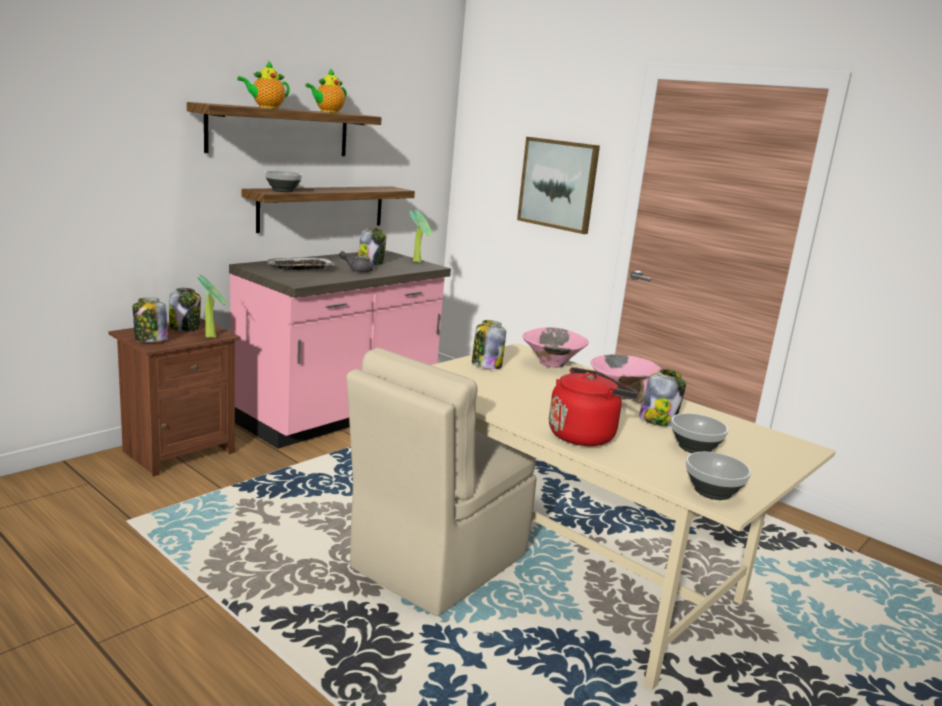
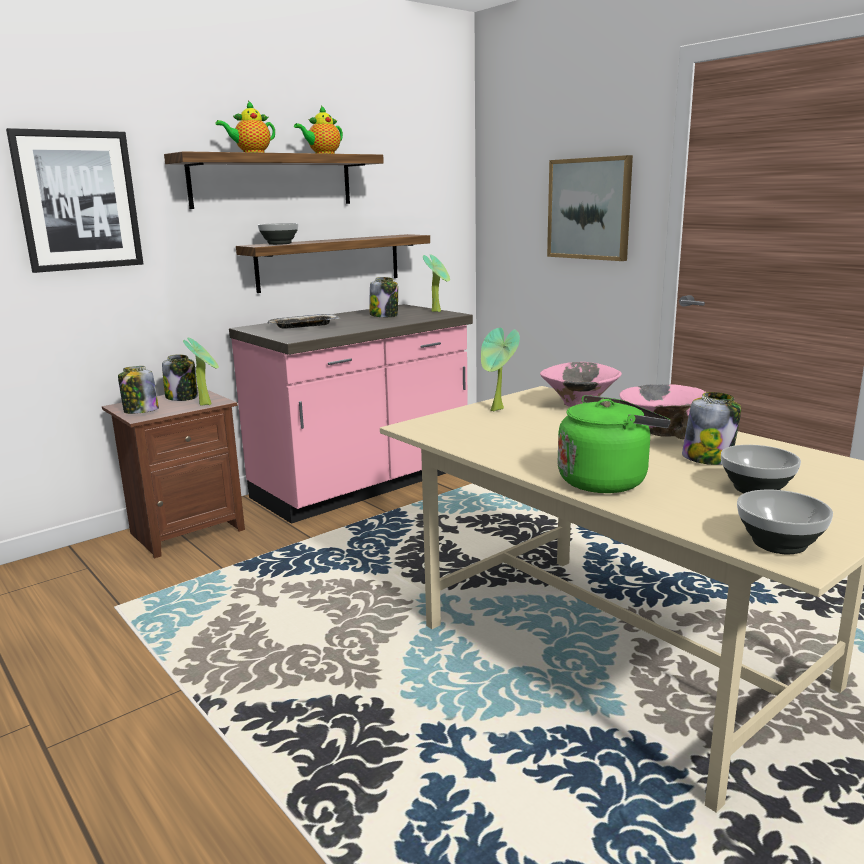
camera: 10 degrees right, 0 degrees up
grey teapot [339,251,373,273] -> none
beige chair [346,348,537,616] -> none
jar [472,320,506,369] -> potted plant [481,328,520,411]
red kettle [549,367,638,446] -> green kettle [558,395,671,493]
none -> picture [6,128,143,273]

